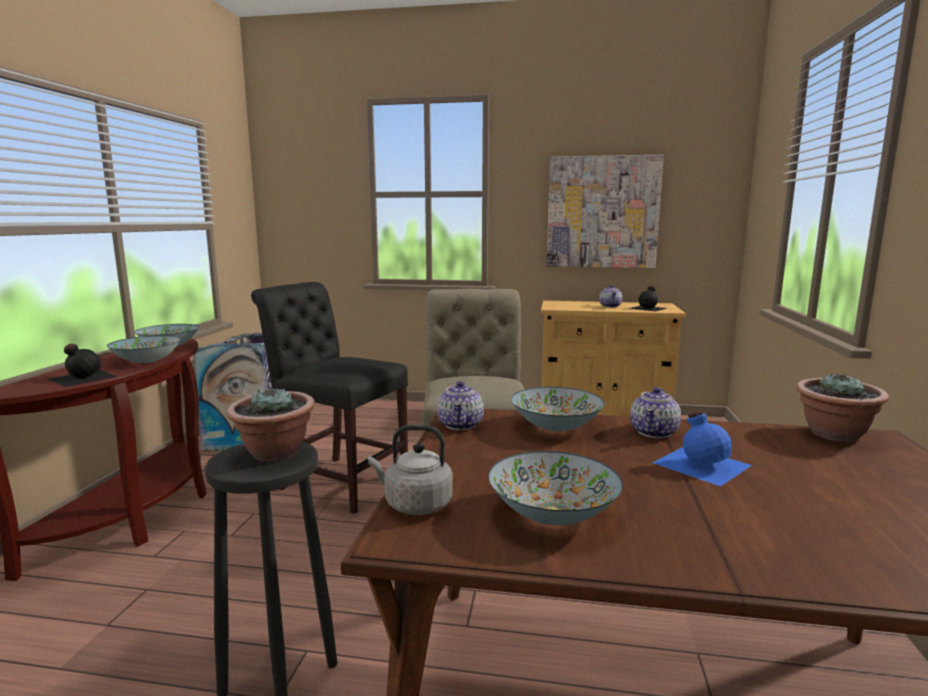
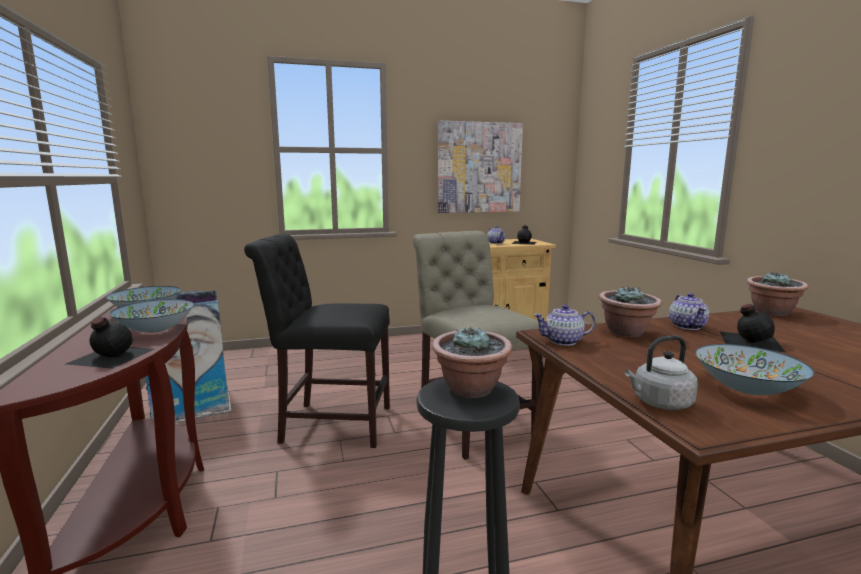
camera: 25 degrees left, 0 degrees up
teapot [437,381,484,430] -> teapot turned 105 degrees clockwise [534,304,596,346]
bowl [511,387,605,431] -> potted plant [599,286,662,337]
blue bottle [653,411,752,486] -> black bottle [719,304,786,353]

